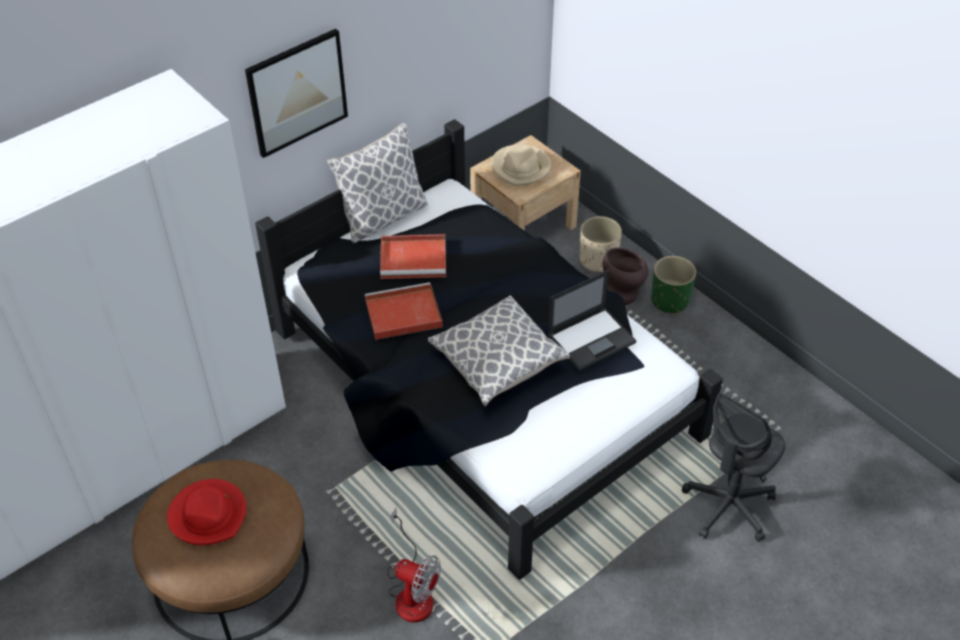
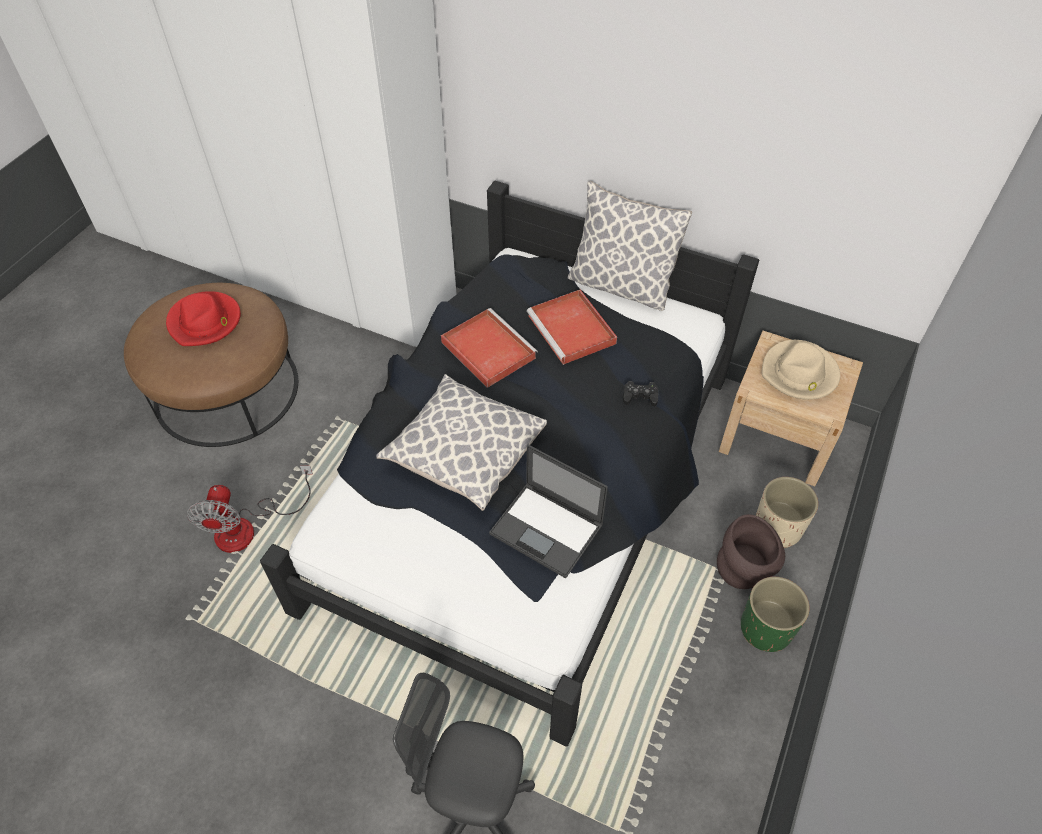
camera: 65 degrees right, 5 degrees up
picture [245,29,348,158] -> none
none -> black game controller [623,381,658,407]

